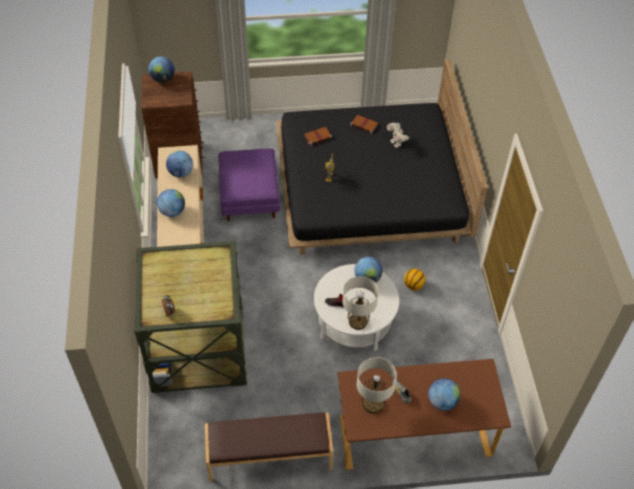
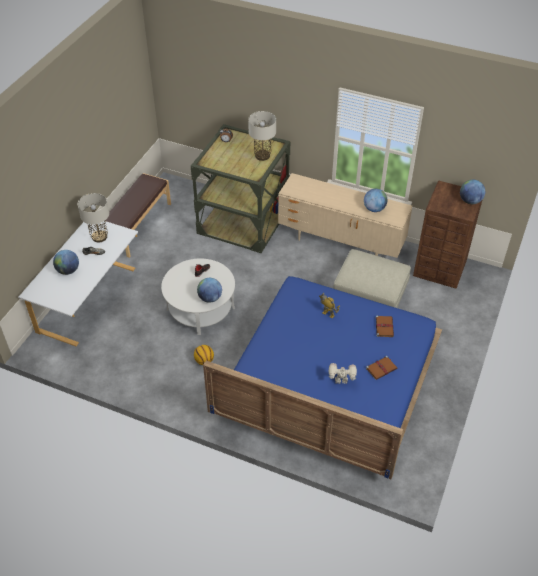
camera: 120 degrees right, 5 degrees down
globe [157,189,185,217] -> none
purple ottoman [218,148,280,222] -> beige ottoman [333,249,411,308]
black bed [276,59,488,255] -> blue bed [203,276,442,479]
brown desk [338,359,511,470] -> white desk [18,221,138,346]
table lamp [342,276,379,330] -> table lamp moved to [248,111,276,161]

